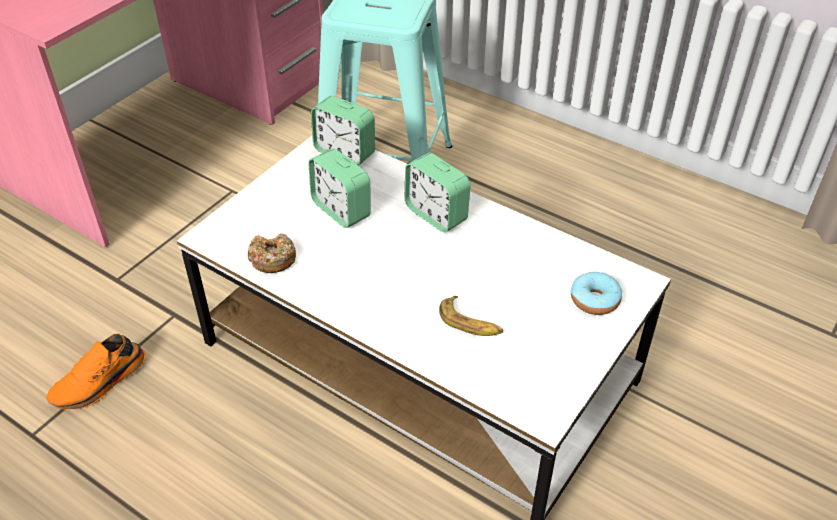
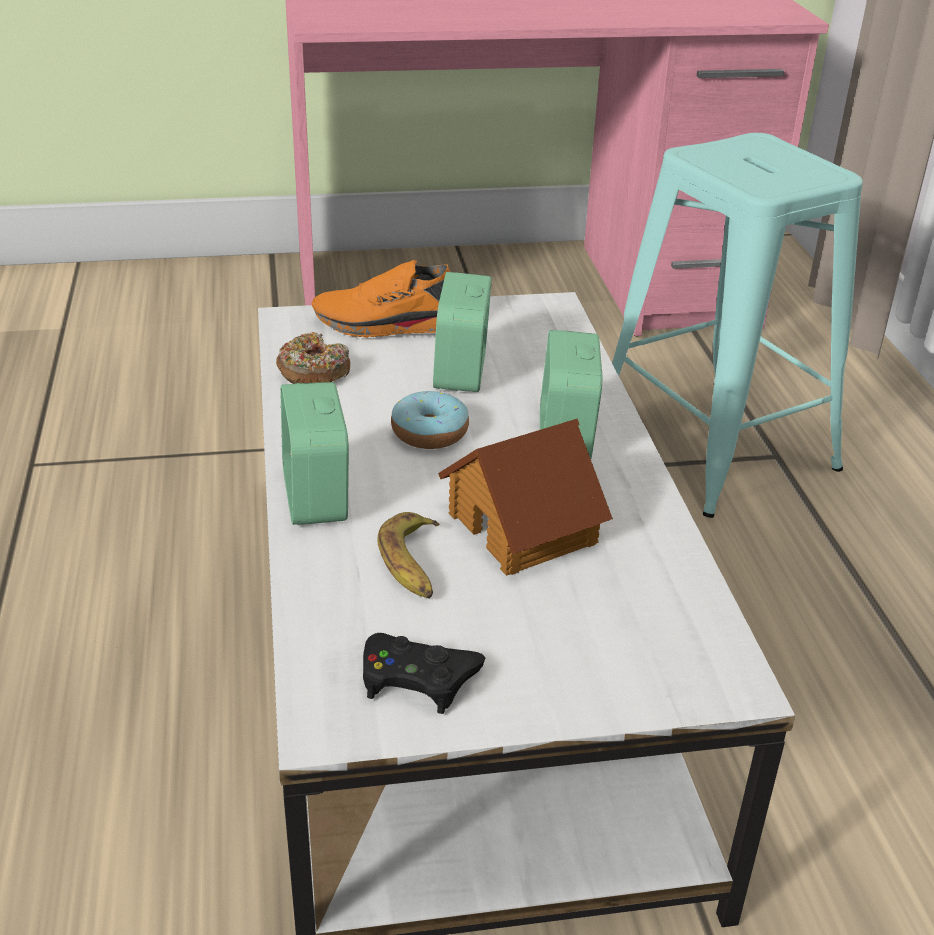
camera: 45 degrees right, 10 degrees down
orange shoe [46,333,146,409] -> orange shoe moved to [311,260,451,338]
alarm clock [311,96,375,166] -> alarm clock moved to [280,382,349,525]
donut [571,272,622,315] -> donut moved to [391,391,469,449]
none -> black game controller [363,633,485,714]
none -> toy house [438,418,613,576]

